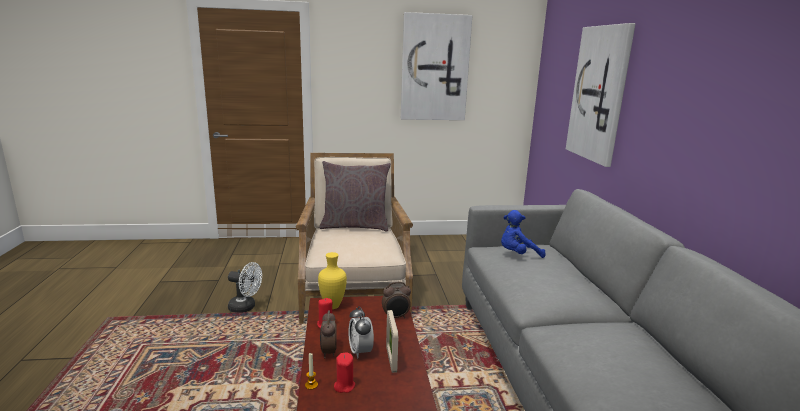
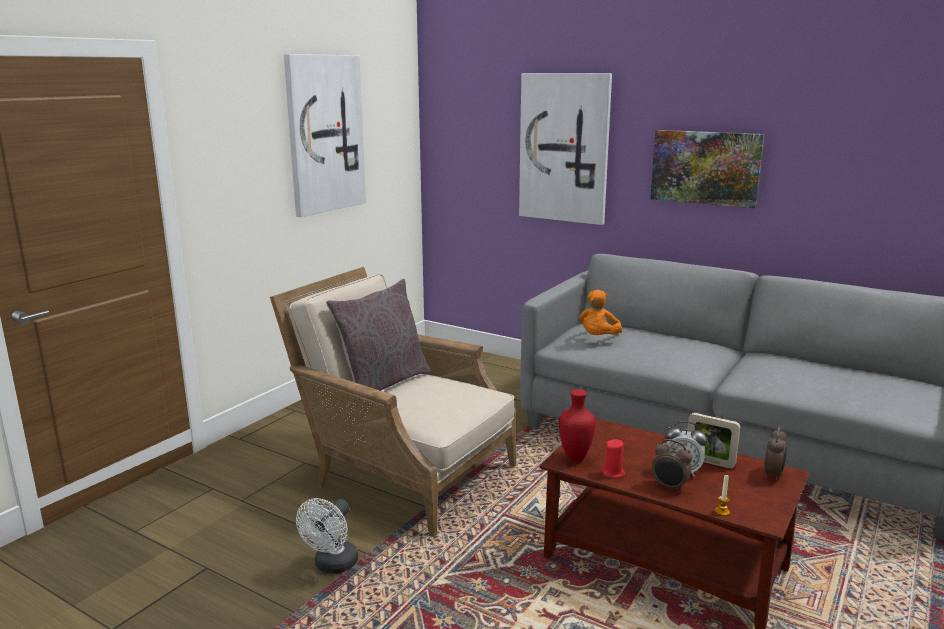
camera: 50 degrees left, 0 degrees up
white fan [228,262,262,313] -> white fan turned 150 degrees clockwise [296,498,358,574]
yellow vase [318,252,347,309] -> red vase [559,389,595,462]
red candle [334,353,355,393] -> none
alarm clock [382,282,411,318] -> alarm clock moved to [764,427,787,481]
blue plush toy [501,210,546,258] -> orange plush toy [579,290,622,335]
none -> picture [651,130,765,208]

